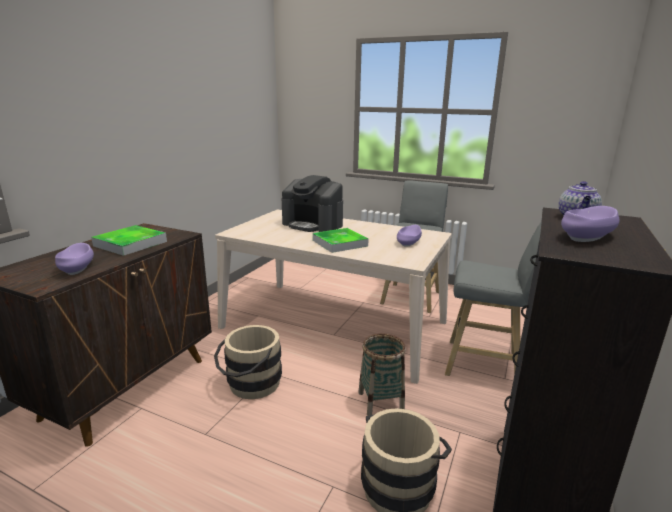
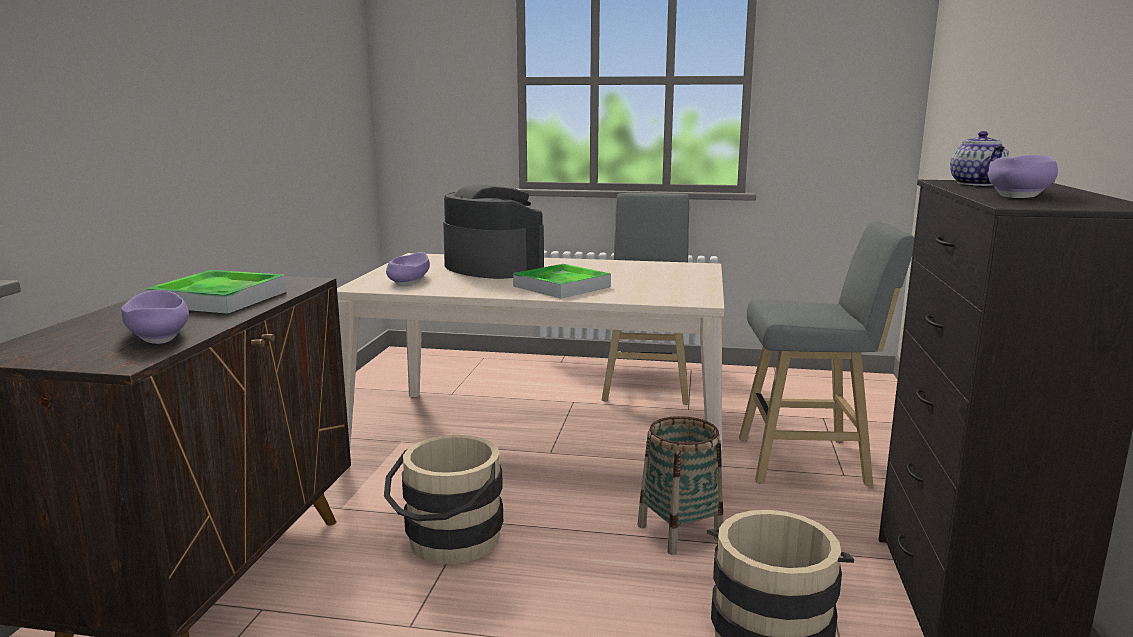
camera: 15 degrees left, 5 degrees down
coffee machine [282,175,343,232] -> coffee machine turned 150 degrees counterclockwise [443,184,544,279]
purple bowl [397,225,422,247] -> purple bowl moved to [386,252,430,286]

